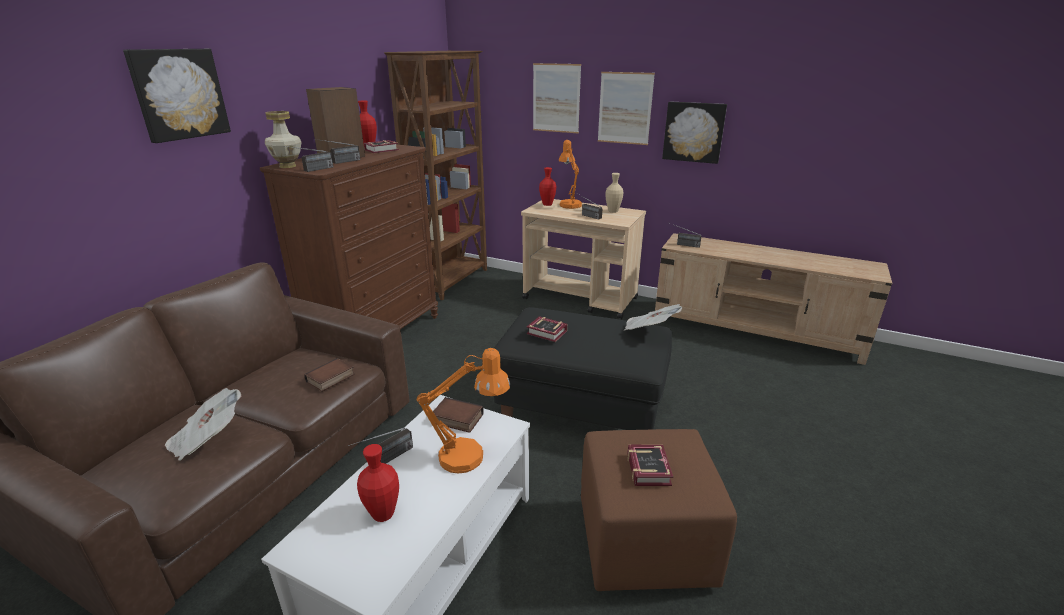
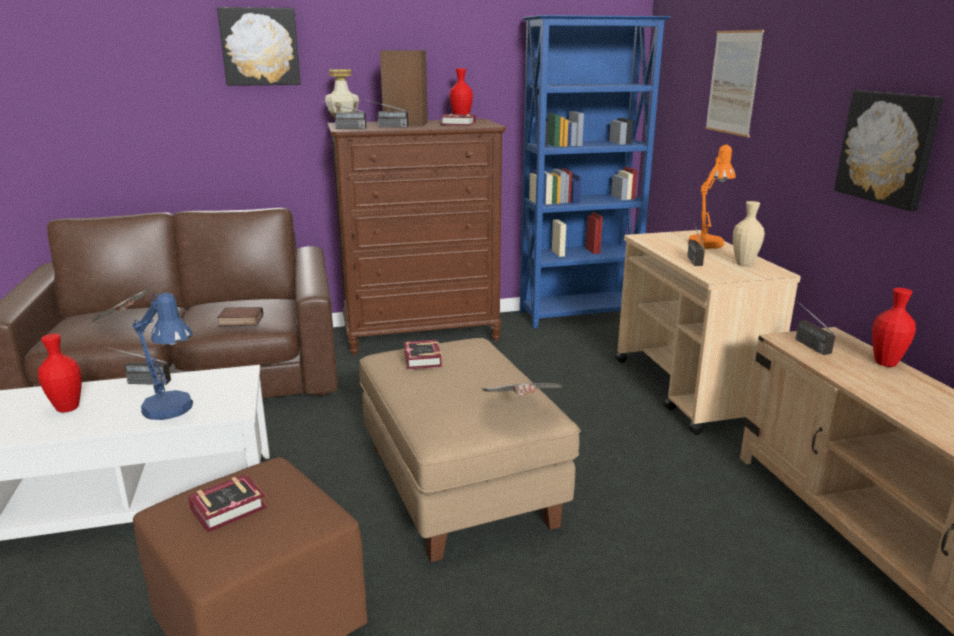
camera: 50 degrees right, 5 degrees down
brown bookcase [384,51,487,300] -> blue bookcase [520,15,671,328]
orange table lamp [416,348,510,473] -> blue table lamp [133,292,193,420]
book [433,397,484,433] -> none
black ottoman [494,307,672,430] -> beige ottoman [359,338,581,562]
red vase [539,167,556,206] -> red vase moved to [872,288,916,367]
picture [598,72,655,145] -> none

